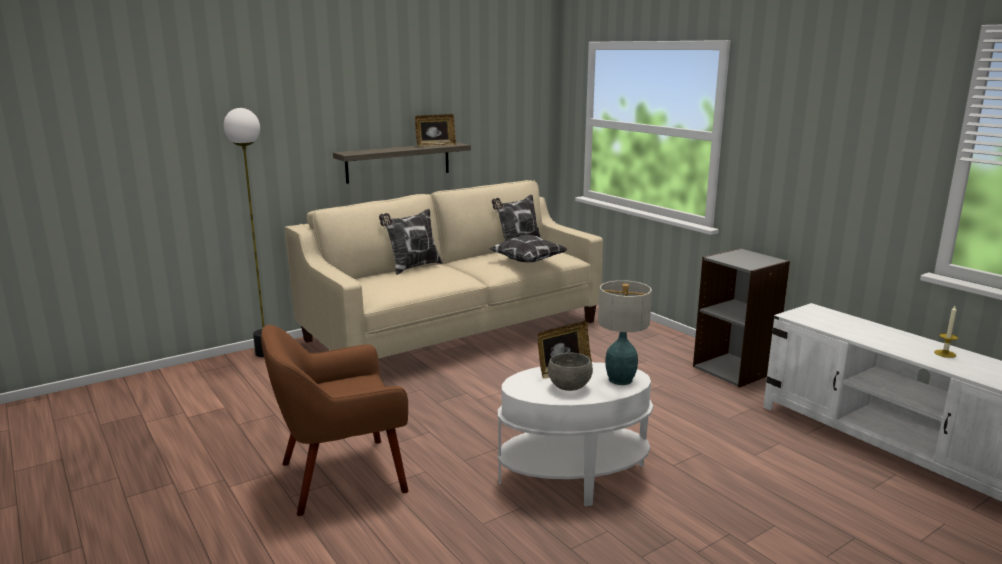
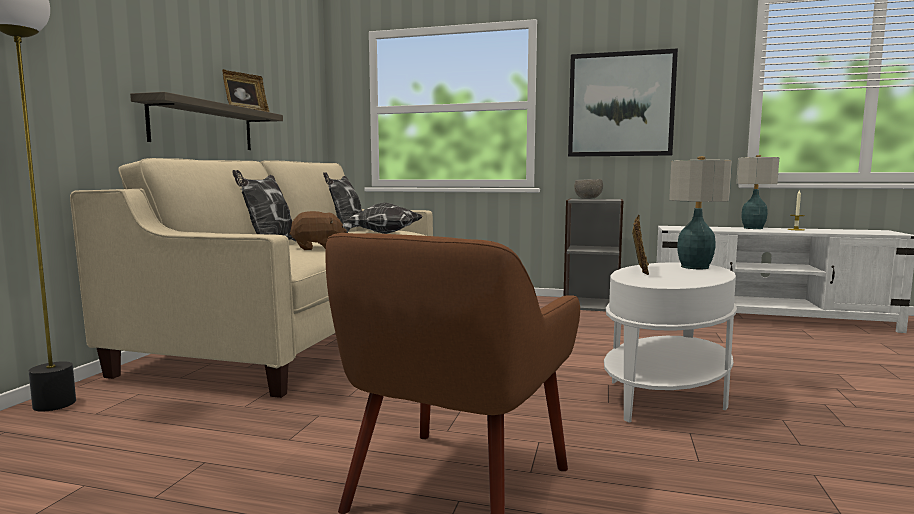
camera: 40 degrees left, 10 degrees down
grey bowl [548,353,593,391] -> grey bowl moved to [574,179,603,199]
none -> brown plush toy [290,211,347,250]
none -> picture [568,48,678,157]
none -> table lamp [736,155,779,229]

